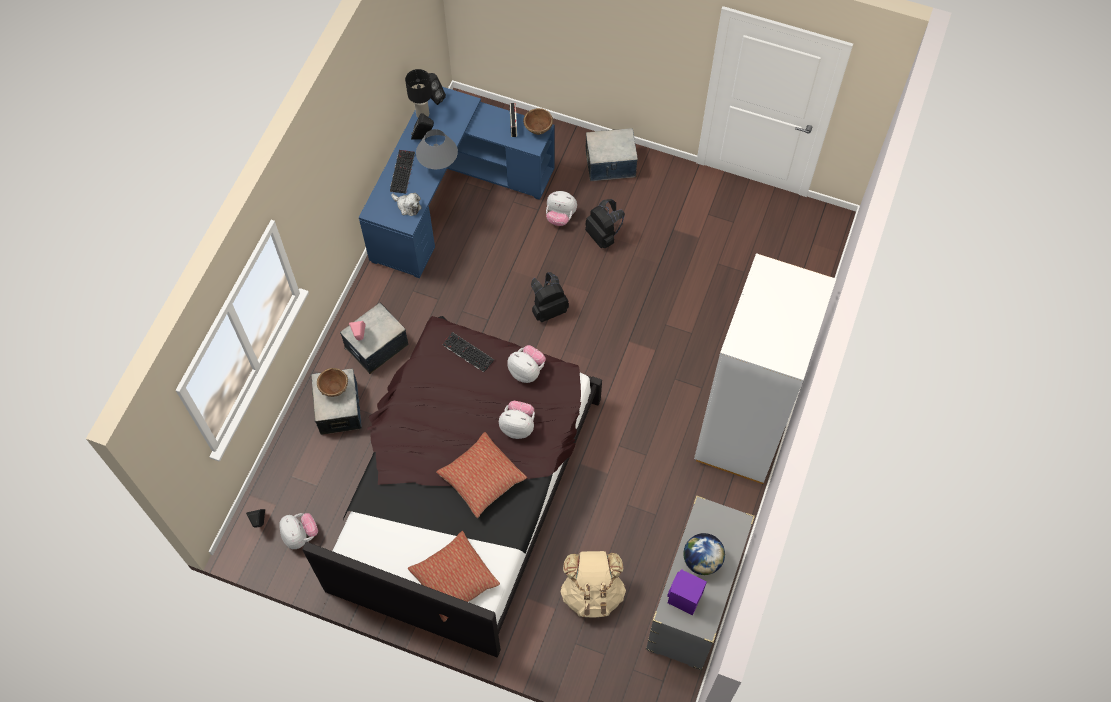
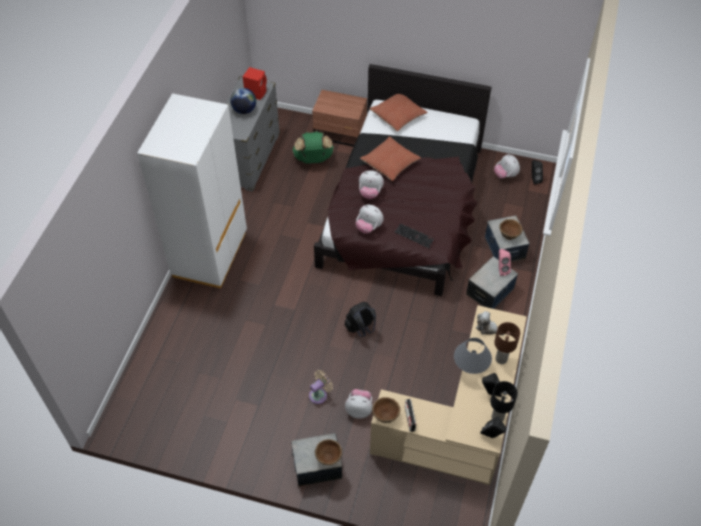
camera: 175 degrees right, 10 degrees down
blue desk [359,87,555,278] -> beige desk [370,305,527,485]
keyboard [390,150,415,194] -> brown table lamp [494,322,520,364]
beige backpack [560,551,626,618] -> green backpack [293,131,334,163]
black backpack [585,199,625,248] -> beige fan [309,370,333,404]
purple speaker [667,569,707,615] -> red speaker [243,67,267,100]
none -> brown nightstand [312,90,367,147]
none -> brown bowl [315,439,343,465]

